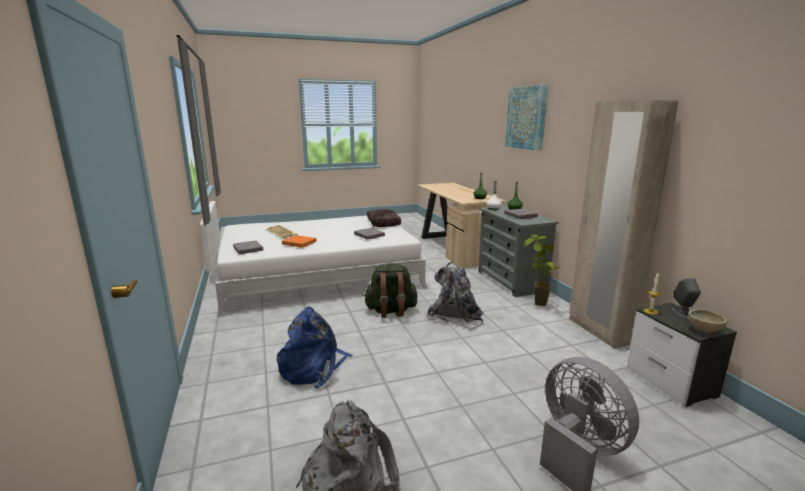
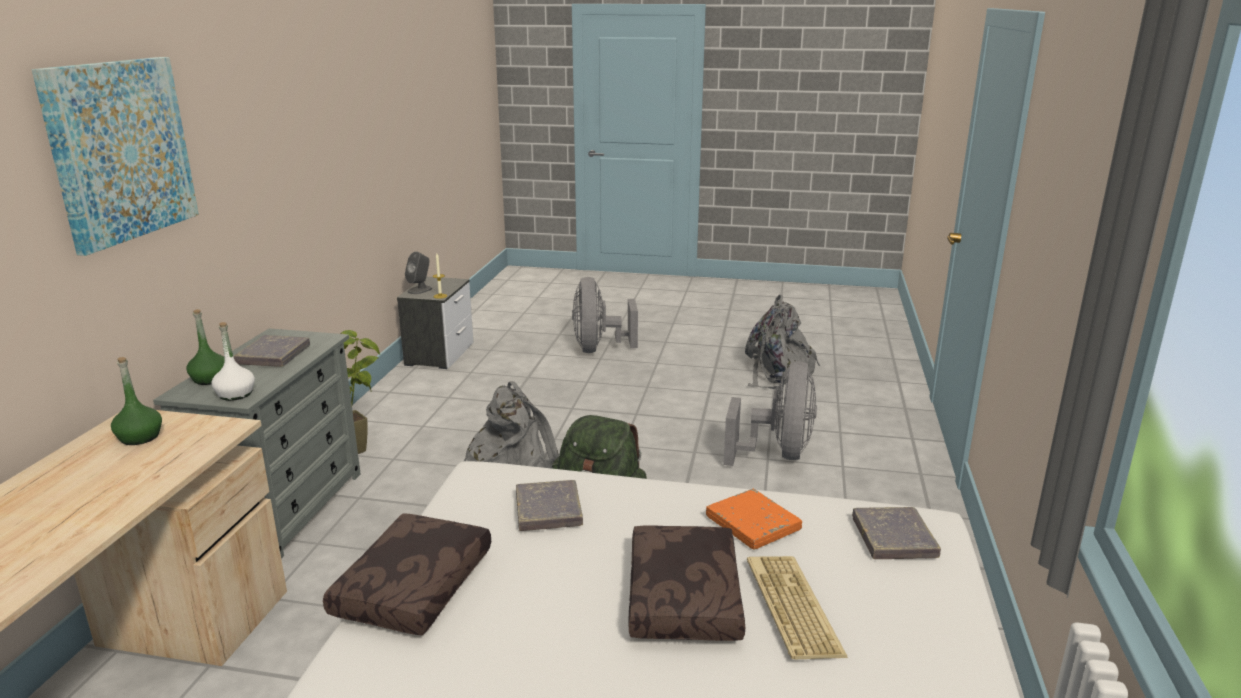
camera: 150 degrees left, 5 degrees up
blue backpack [276,307,353,389] -> grey fan [723,361,817,466]
beige wardrobe [569,100,679,349] -> none
beige bowl [688,309,727,333] -> none
none -> brown pillow [628,526,745,641]

